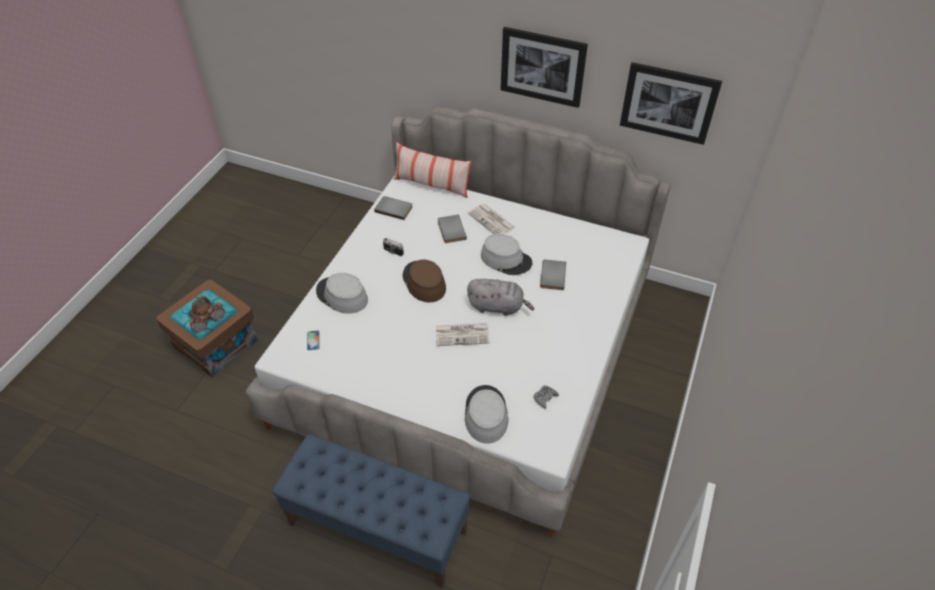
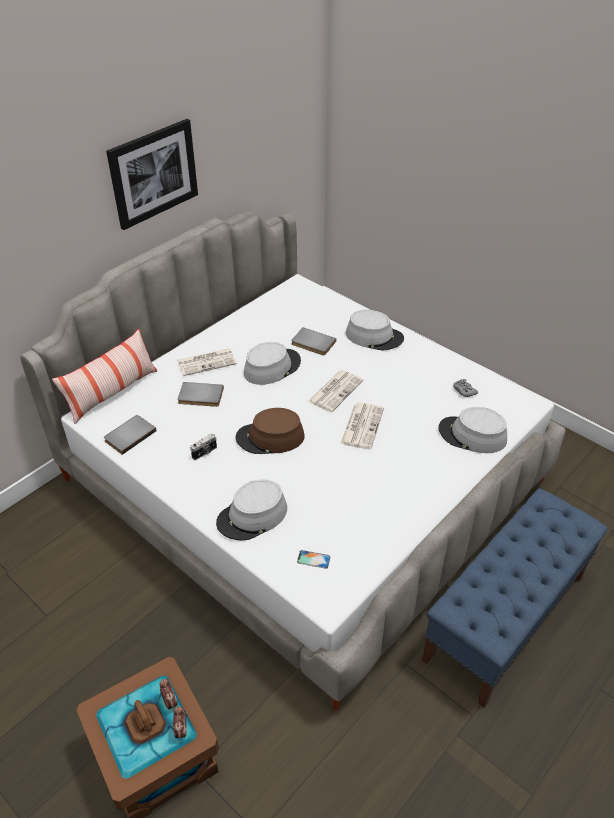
camera: 70 degrees left, 5 degrees down
grey plush toy [467,279,534,316] -> newspaper [308,370,363,412]
picture [620,62,722,145] -> none
none -> grey hat [346,310,404,351]

